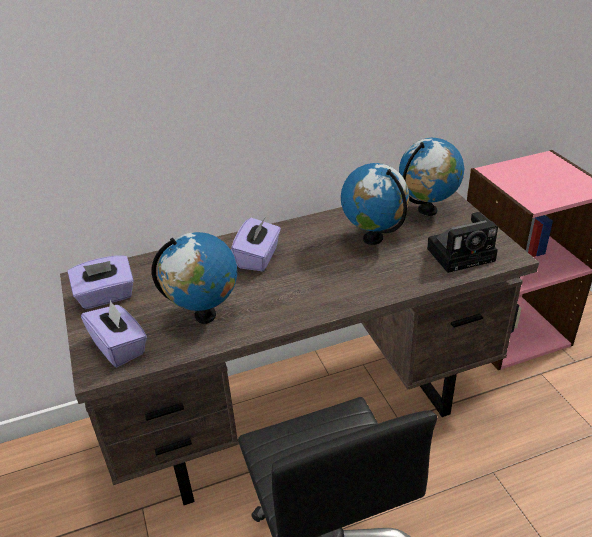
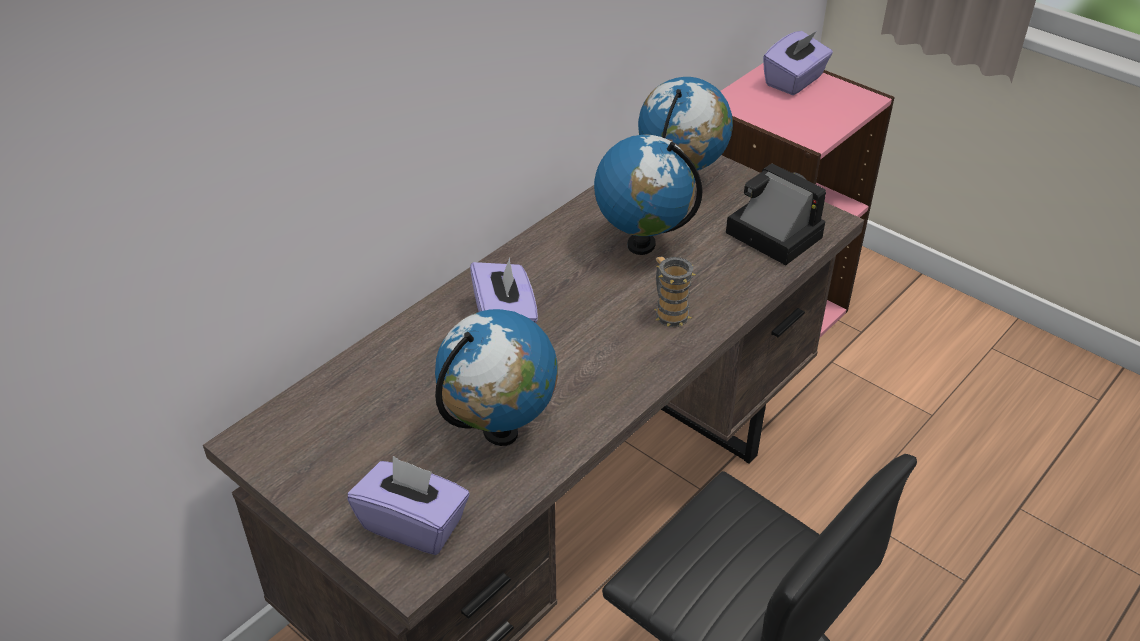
camera: 30 degrees left, 5 degrees up
purple tissue box [67,255,134,309] -> purple tissue box moved to [763,31,833,95]
camera [427,212,498,273] -> camera turned 90 degrees counterclockwise [726,163,826,265]
none -> mug [654,257,696,327]

